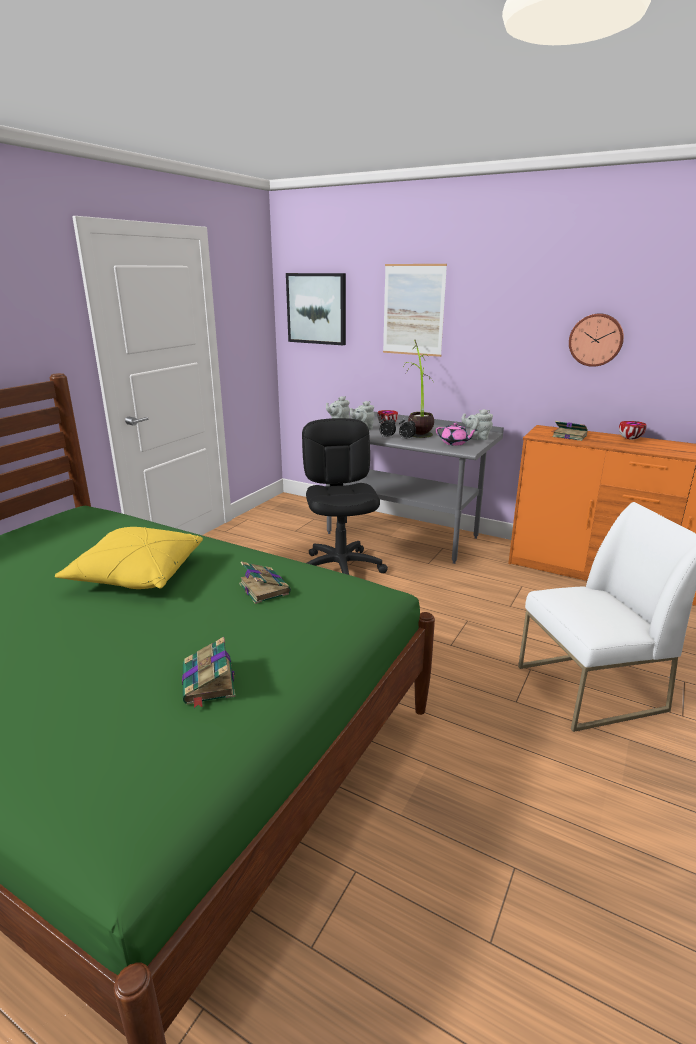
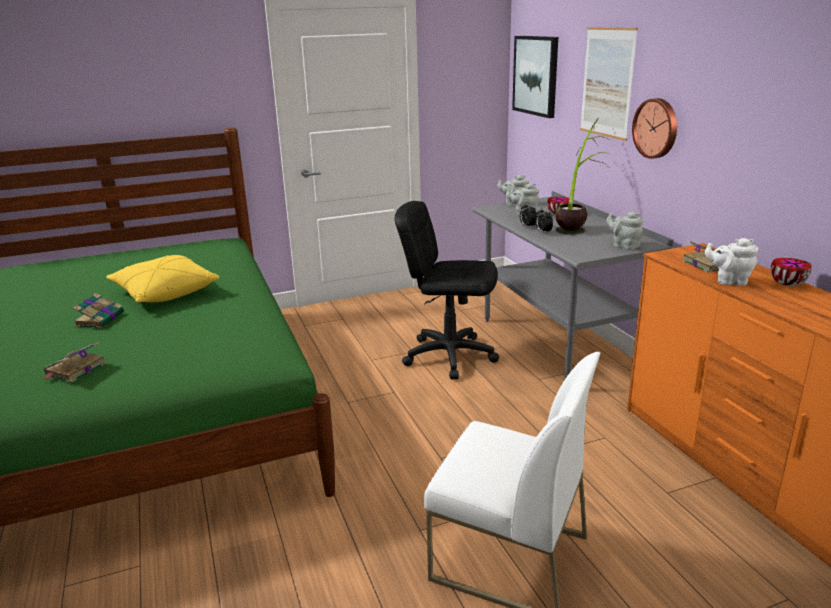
camera: 40 degrees right, 0 degrees up
book [239,561,291,604] -> book moved to [72,293,124,328]
black office chair [302,418,388,575] -> black office chair turned 105 degrees counterclockwise [395,201,499,380]
pink teapot [436,423,477,446] -> none
wall clock [569,313,624,367] -> wall clock moved to [632,98,677,159]
none -> white teapot [705,238,758,286]

